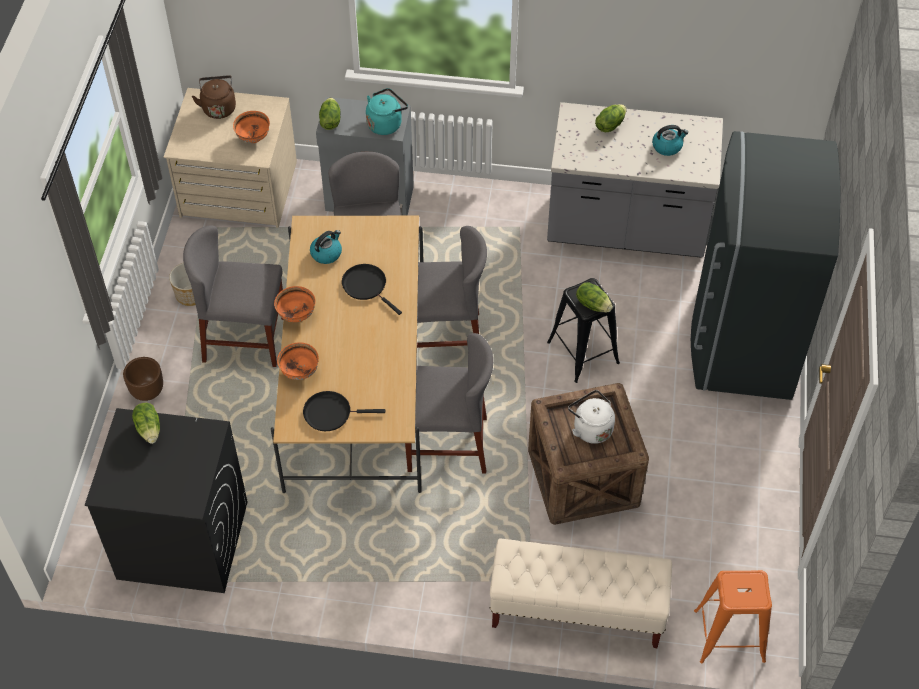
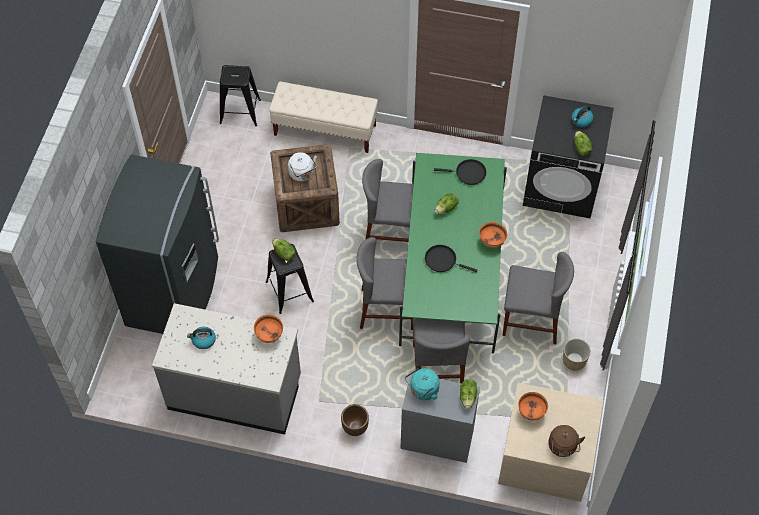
camera: 175 degrees left, 5 degrees up
brown planter [123,357,163,401] -> brown planter moved to [341,404,369,436]
beige dining table [271,216,424,493] -> green dining table [399,153,507,353]
orange bowl [277,342,319,380] -> orange bowl moved to [254,315,283,343]
kettle [310,230,342,264] -> kettle moved to [571,105,594,127]
black frying pan [342,264,402,315] -> black frying pan turned 150 degrees clockwise [425,245,477,272]
lettuce [595,104,626,132] -> lettuce moved to [434,193,459,215]
orange stool [694,570,772,663] -> black stool [220,65,261,126]

